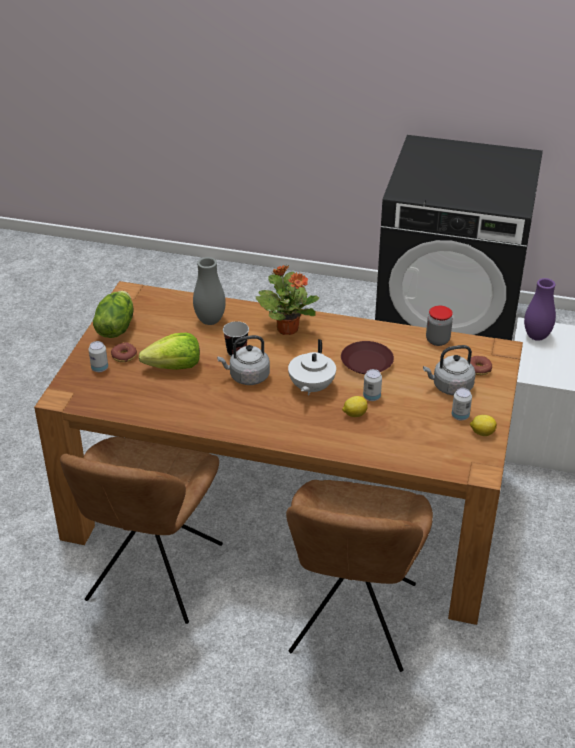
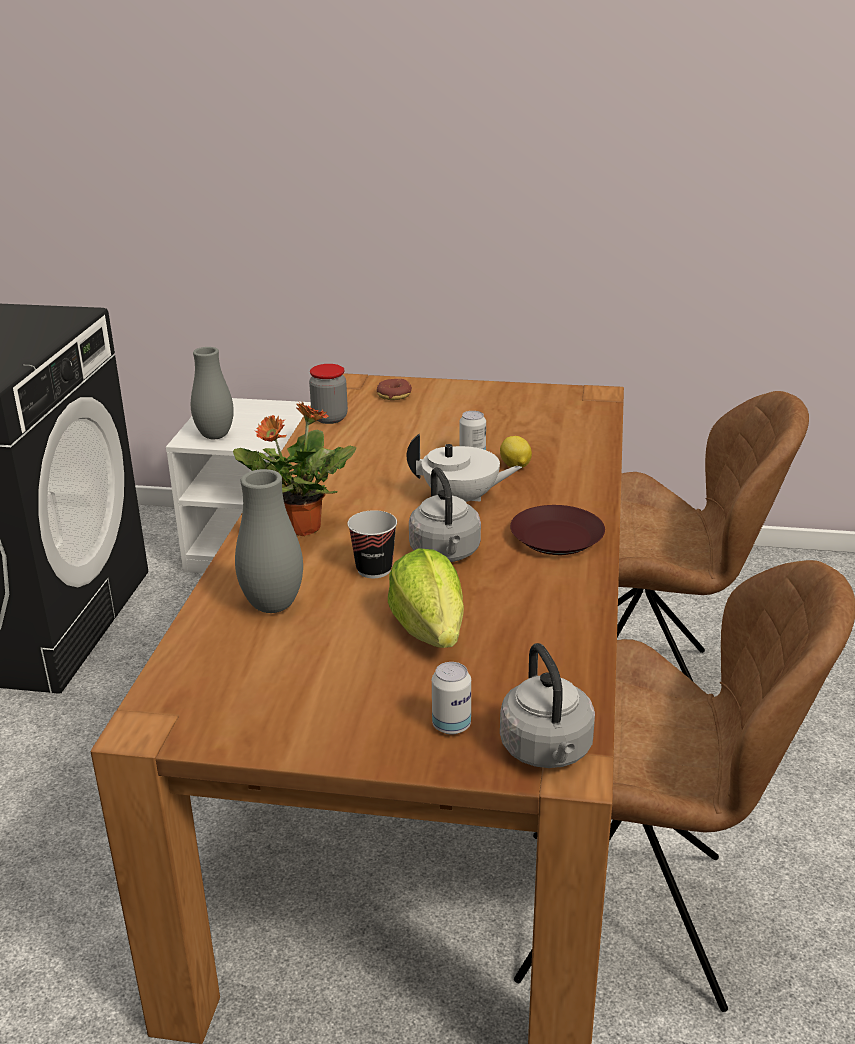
camera: 95 degrees left, 10 degrees down
lettuce [93,291,133,338] -> none
donut [111,342,137,362] -> none
brown plate [341,341,394,374] -> brown plate moved to [510,505,605,555]
grey kettle [423,345,476,395] -> grey kettle moved to [500,643,595,768]
can [452,388,472,421] -> none
lemon [470,415,497,436] -> none
purple vase [524,278,556,341] -> grey vase [191,347,234,439]

